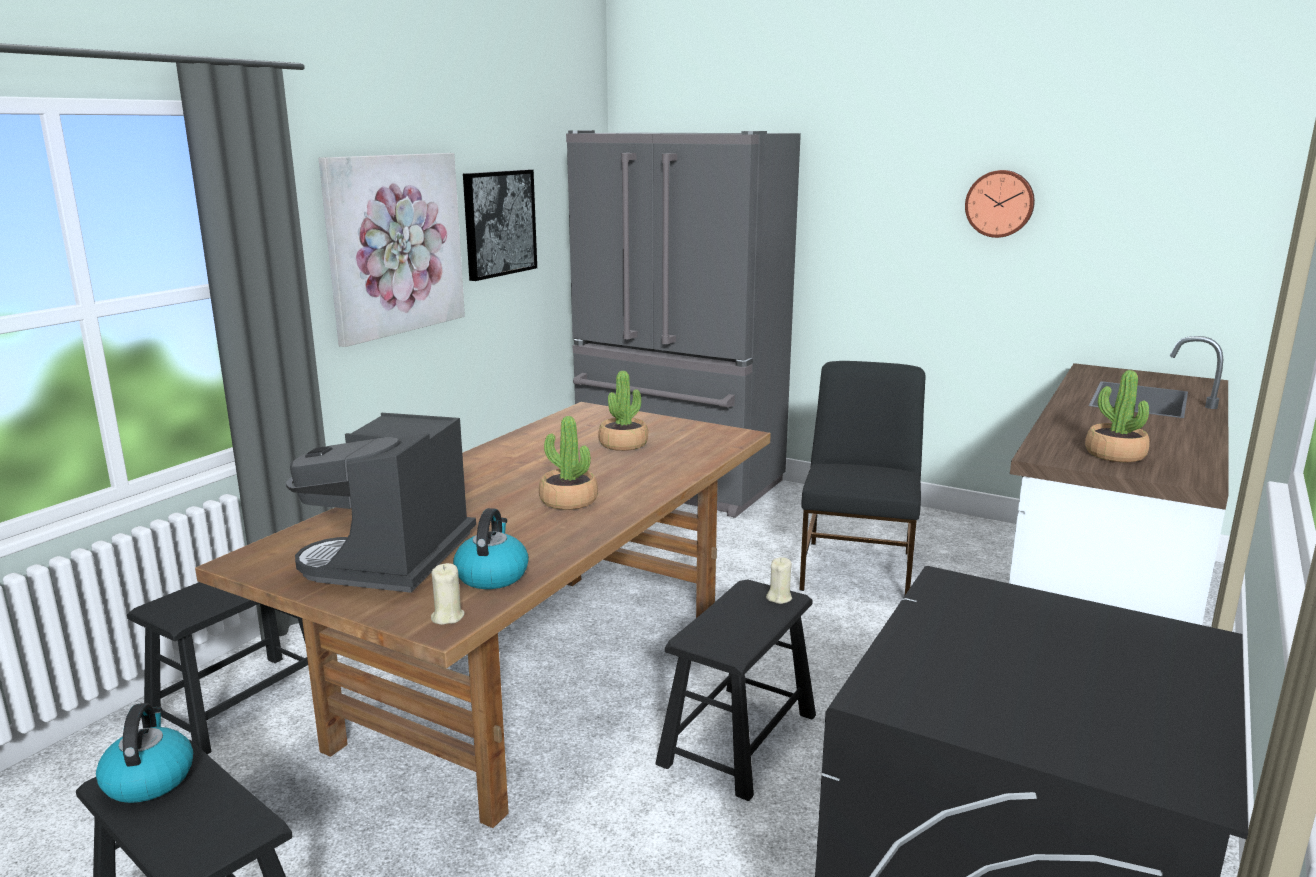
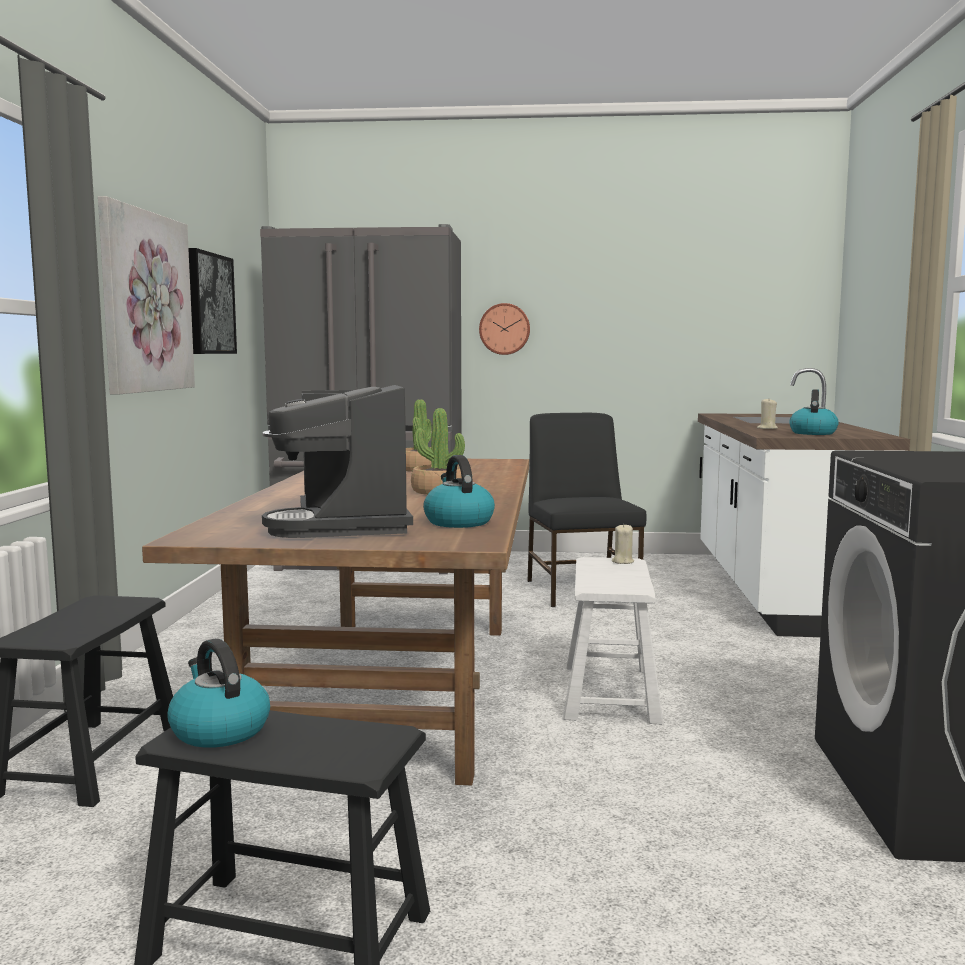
camera: 25 degrees left, 10 degrees down
beige candle [431,563,465,625] -> beige candle moved to [757,399,778,429]
black stool [655,579,816,801] -> white stool [563,557,664,724]
wall clock [965,170,1035,238] -> wall clock moved to [479,303,530,355]
potted plant [1085,370,1150,462] -> kettle [789,389,839,435]

